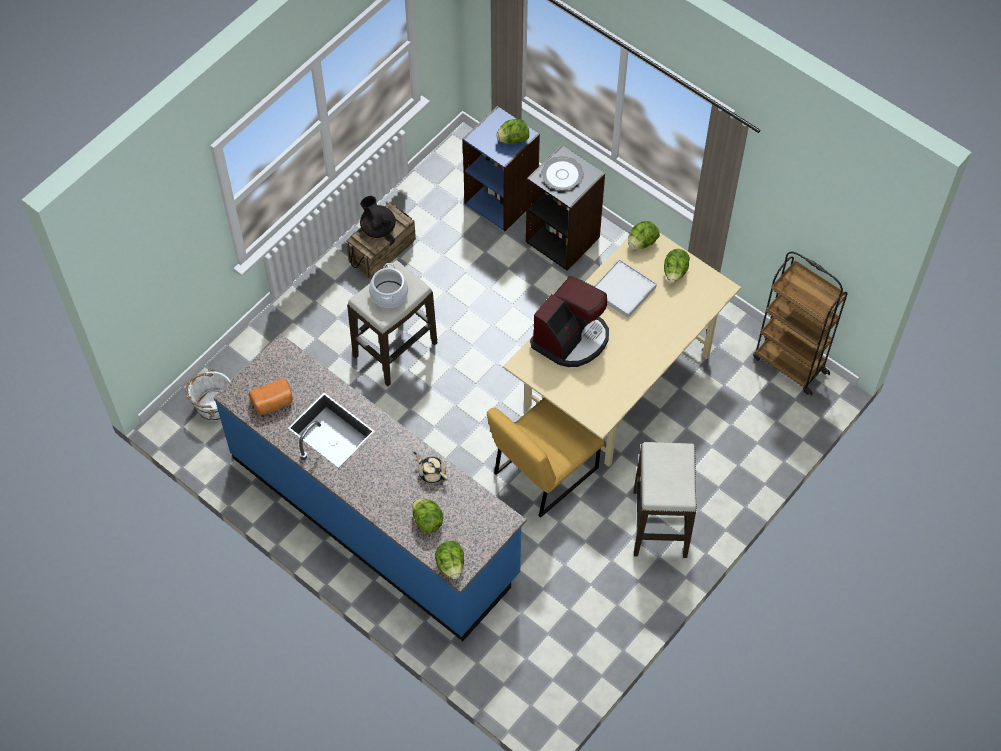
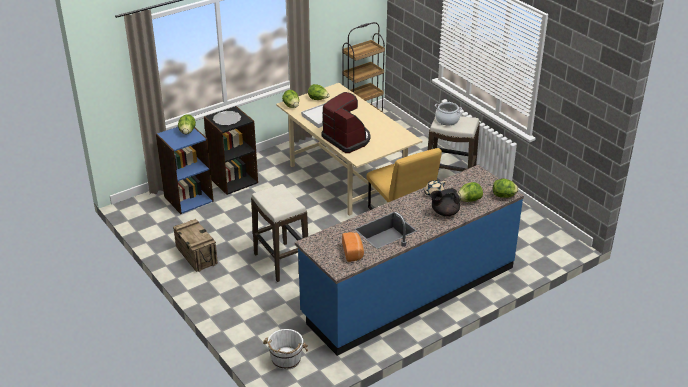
camera: 75 degrees left, 25 degrees down
black teapot [360,196,396,238] -> black teapot moved to [431,188,460,216]
cooking pot [369,263,408,308] -> cooking pot moved to [435,102,462,125]

